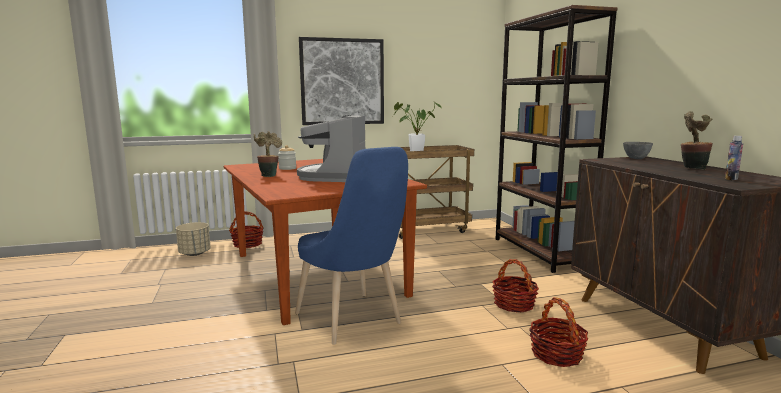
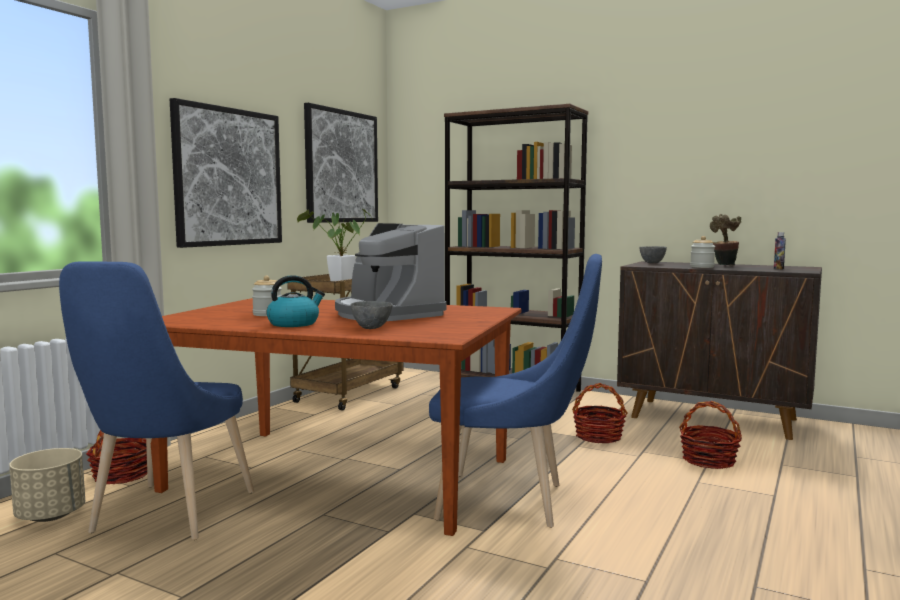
camera: 45 degrees left, 5 degrees down
potted plant [254,131,282,177] -> kettle [266,275,325,327]
none -> blue chair [59,261,254,540]
none -> picture [304,103,378,223]
none -> grey bowl [350,301,393,329]
none -> jar [690,236,715,268]

